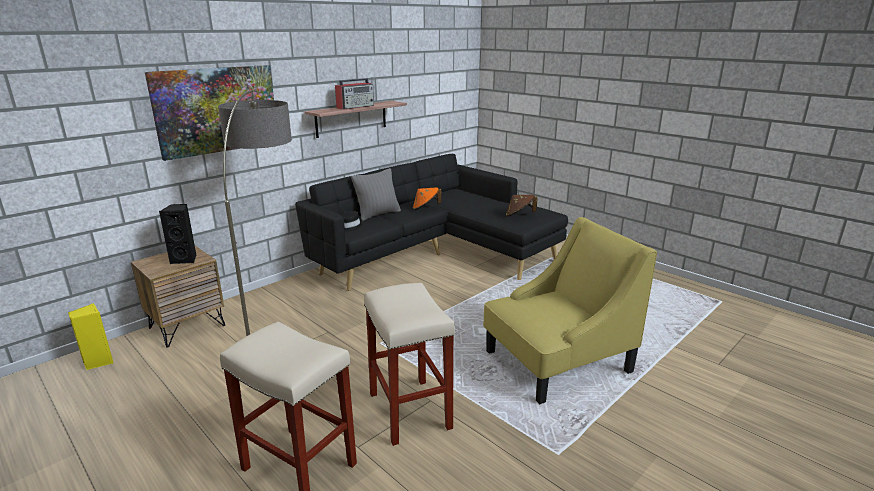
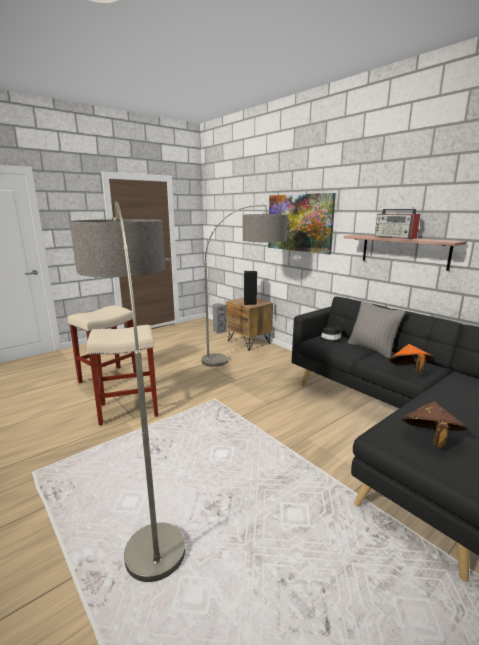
camera: 95 degrees right, 5 degrees down
yellow speaker [68,303,114,370] -> grey speaker [213,303,227,334]
yellow armchair [483,217,657,404] -> floor lamp [69,201,185,582]

